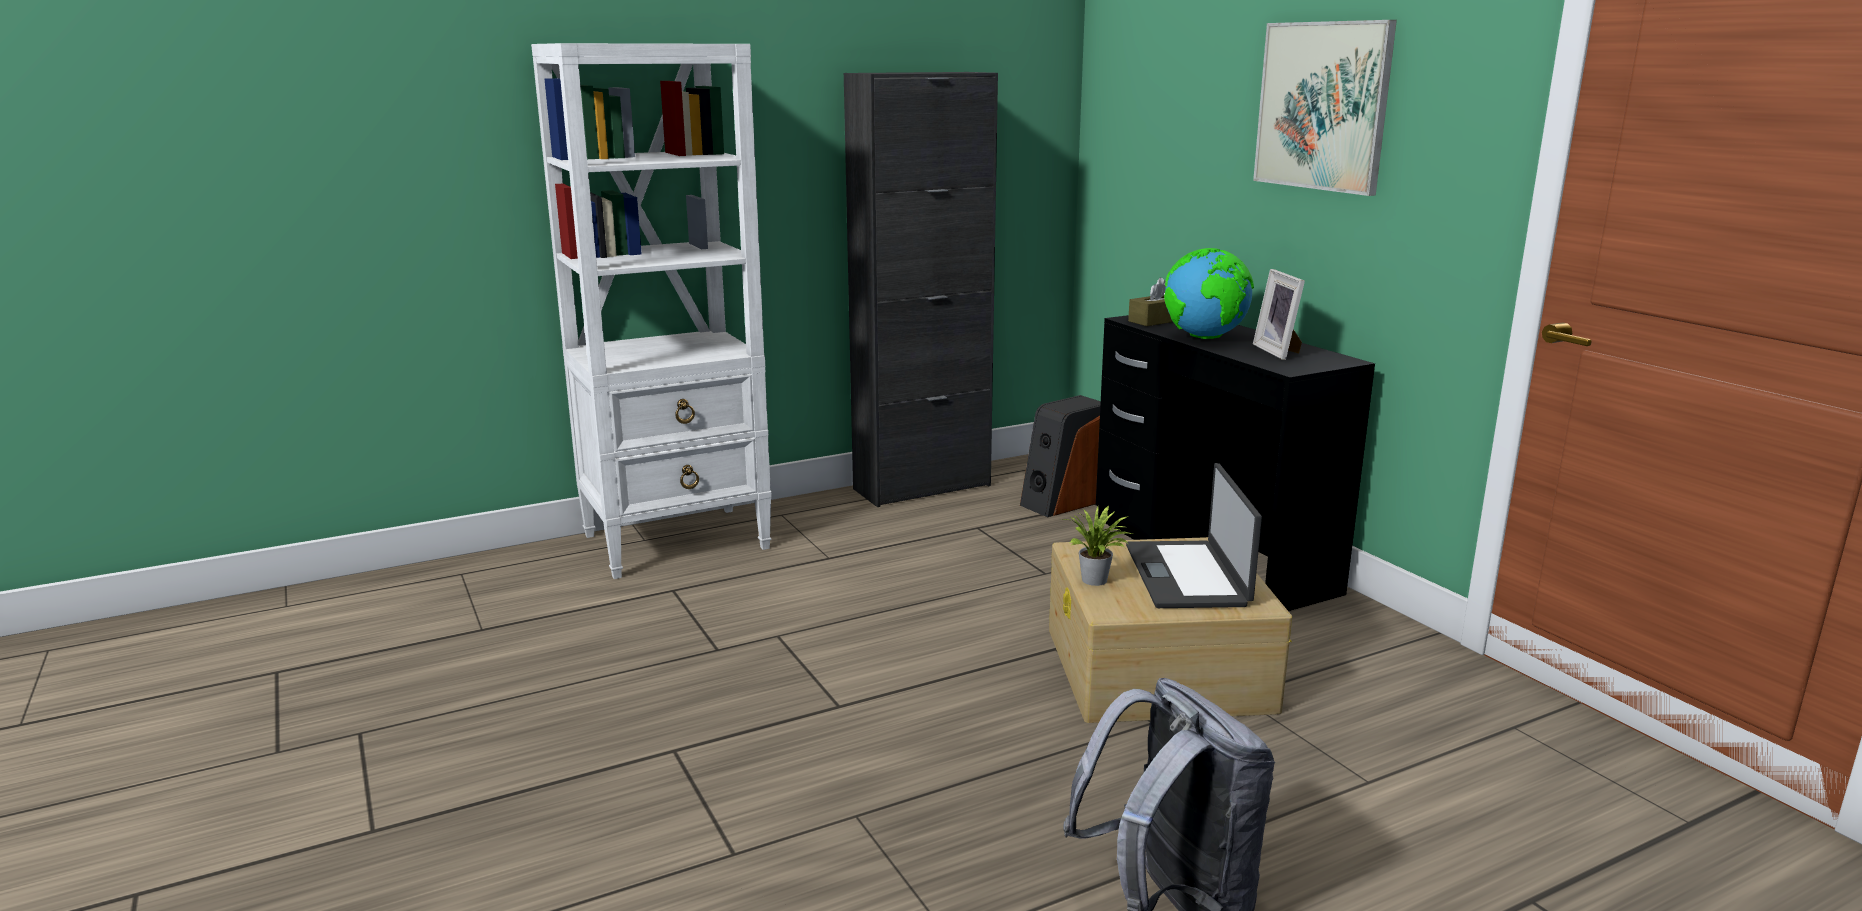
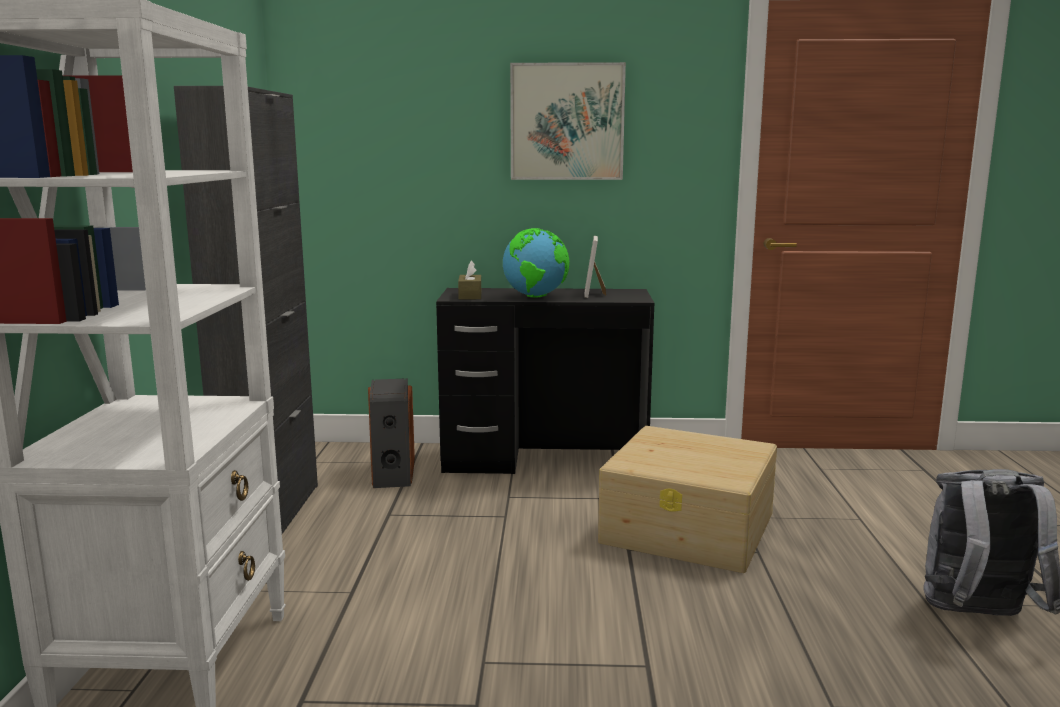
camera: 60 degrees left, 5 degrees down
potted plant [1063,506,1132,586] -> none
laptop [1126,463,1262,608] -> none
picture frame [1253,269,1305,360] -> picture frame turned 75 degrees clockwise [584,236,606,298]

